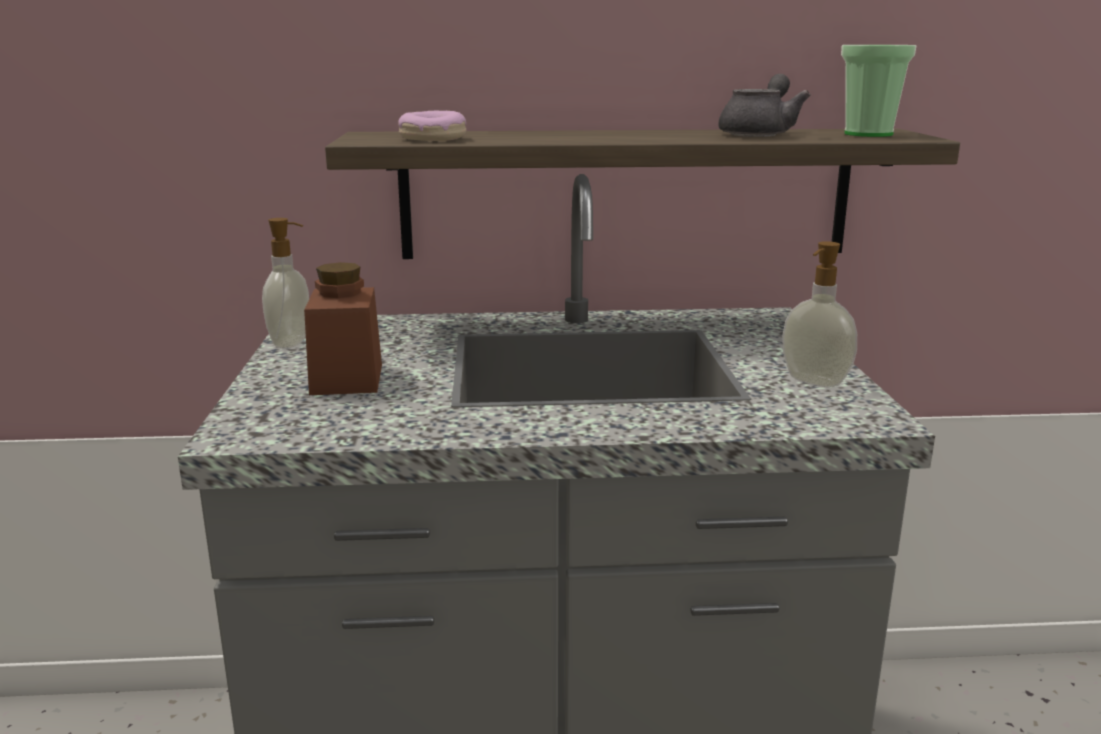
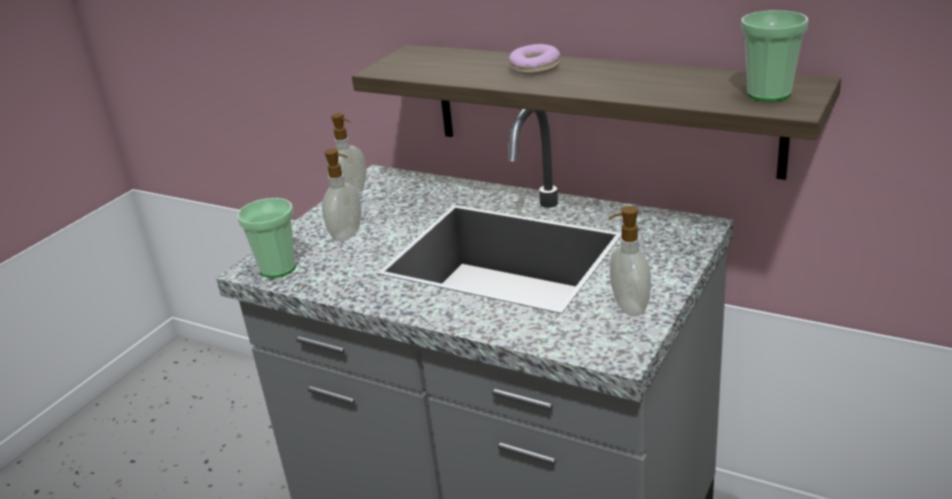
camera: 35 degrees right, 10 degrees up
brown jar [304,262,382,395] -> soap dispenser [322,149,362,241]
donut [398,111,466,141] -> donut moved to [509,44,560,75]
grey teapot [718,74,811,137] -> none
none -> cup [237,198,296,278]

